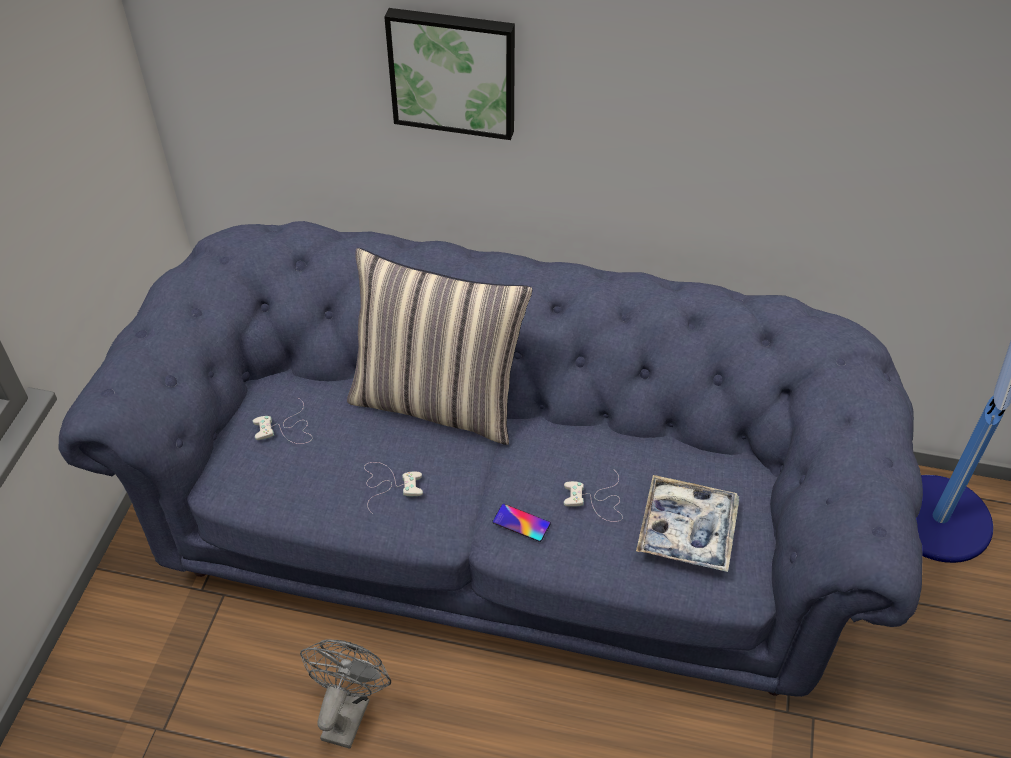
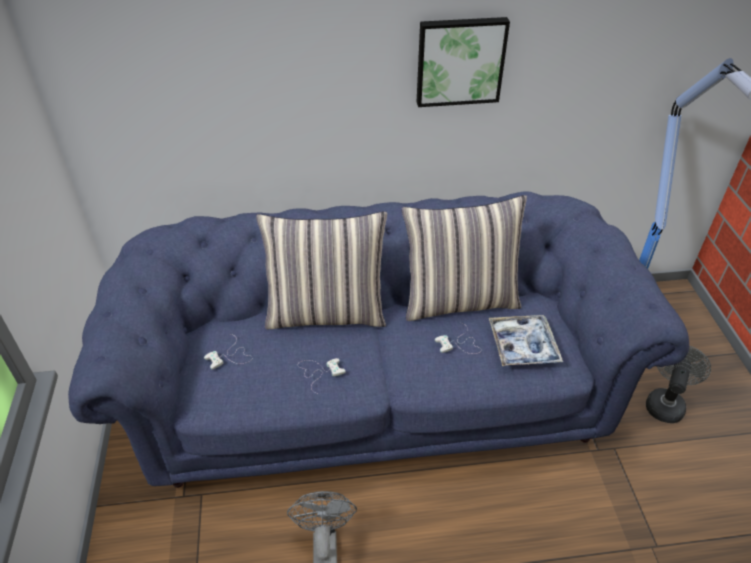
camera: 20 degrees left, 5 degrees down
picture [384,8,515,140] -> picture moved to [417,17,510,107]
phone [492,504,551,542] -> none
none -> pillow [402,195,527,321]
none -> grey fan [646,346,711,423]

